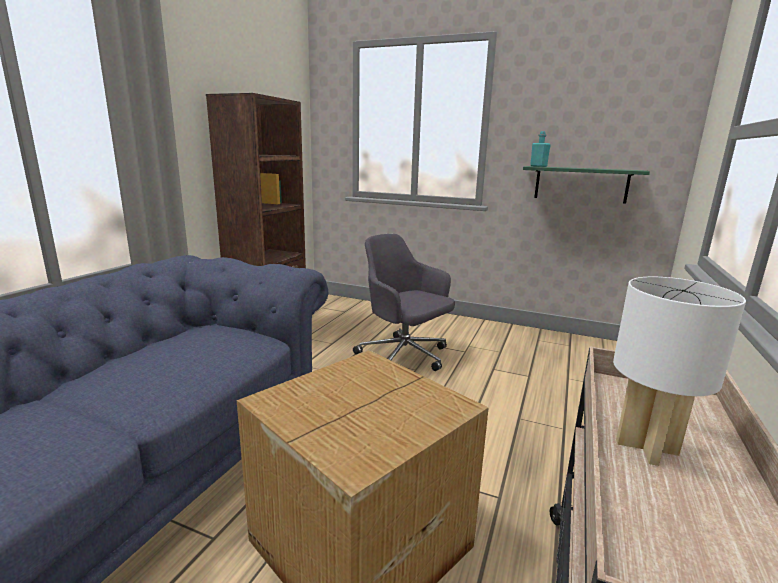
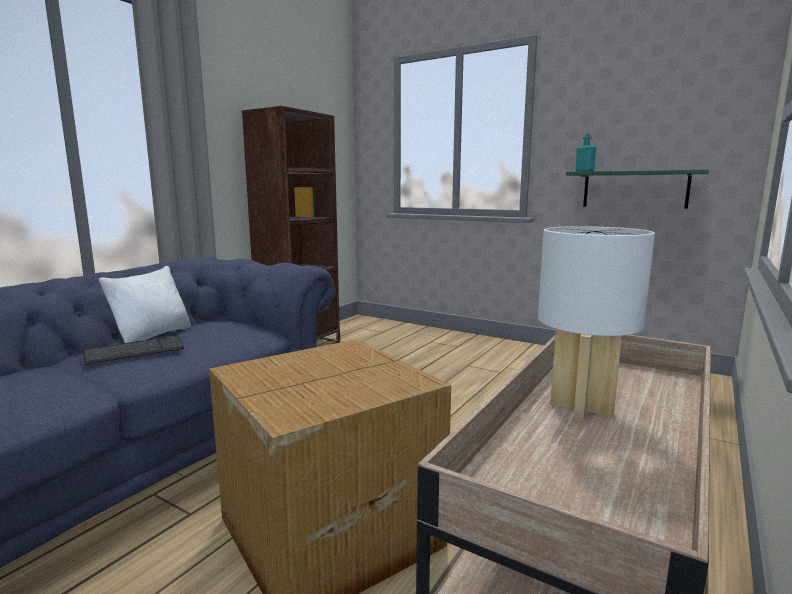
camera: 10 degrees right, 5 degrees down
grey office chair [353,234,455,371] -> none
none -> keyboard [83,336,184,365]
none -> white pillow [99,266,191,343]

